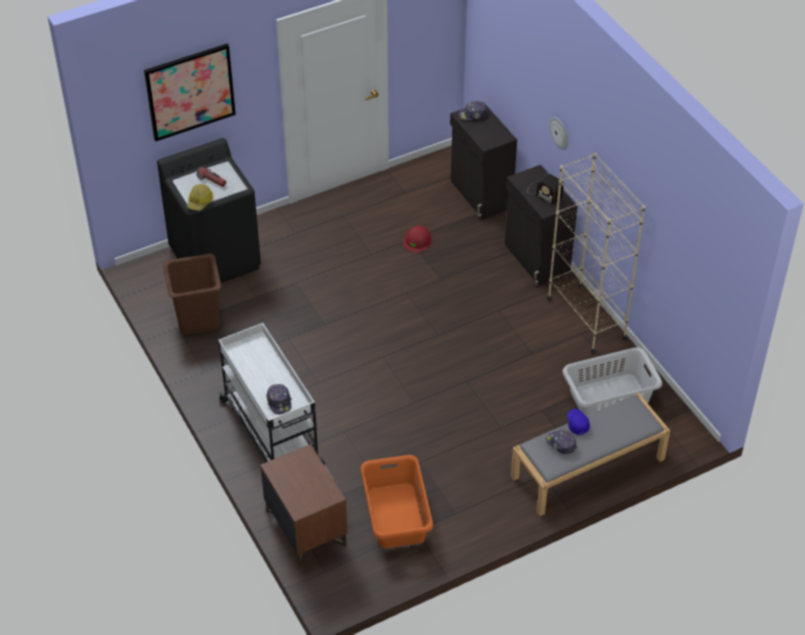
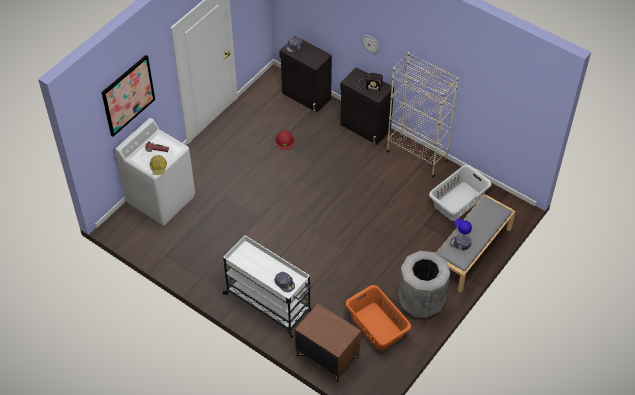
camera: 25 degrees left, 5 degrees up
black washing machine [157,138,261,283] -> white washing machine [115,118,195,226]
brown laundry basket [163,253,222,335] -> none
none -> grey trash can [398,251,450,318]

